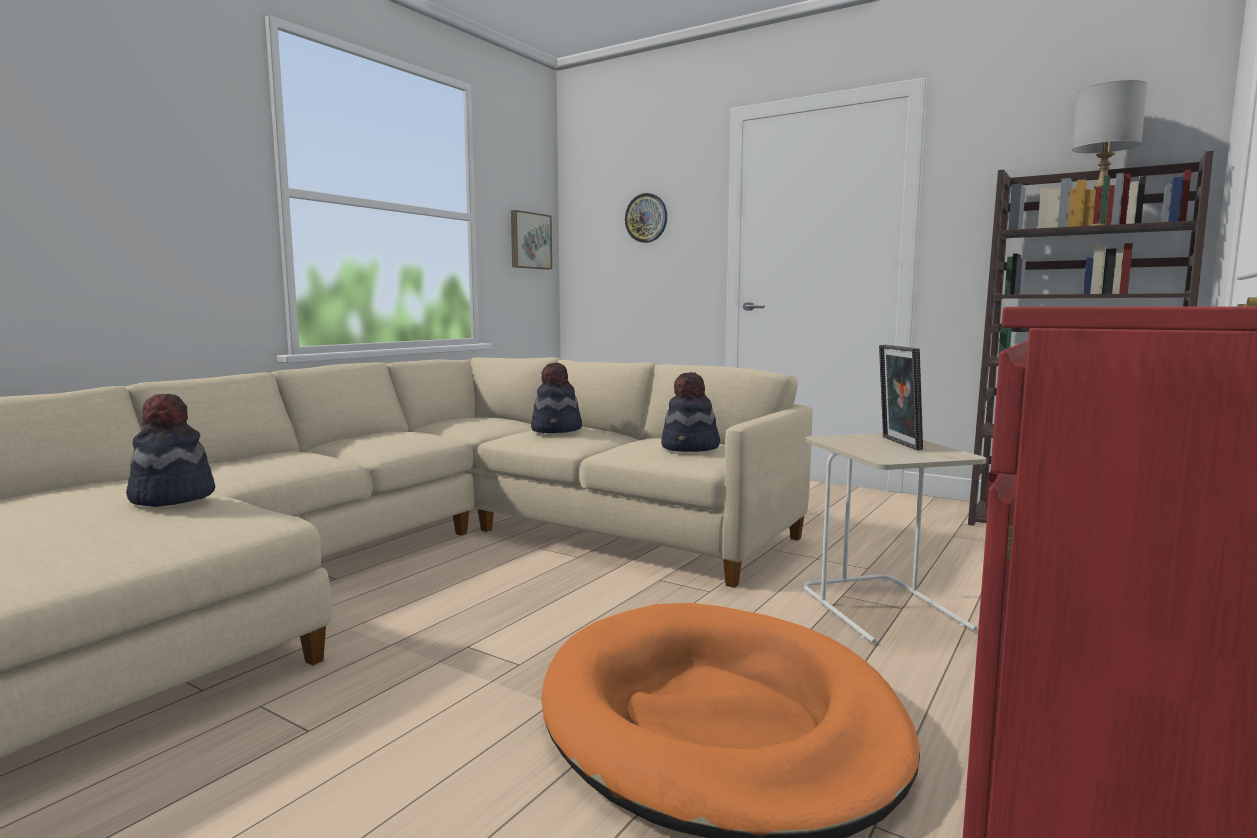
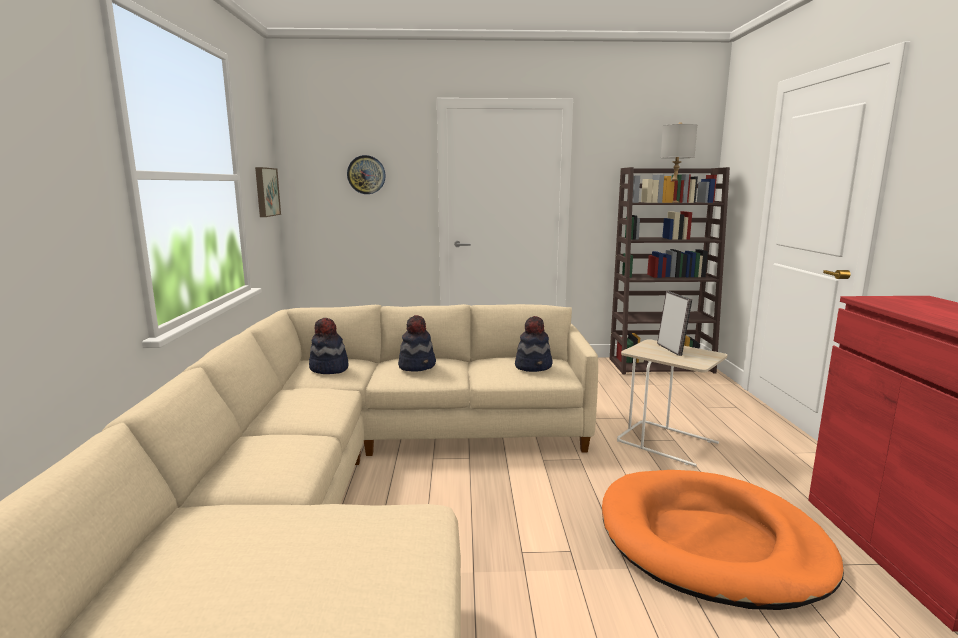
camera: 35 degrees left, 5 degrees up
hat [126,394,215,507] -> hat moved to [309,318,348,374]
picture frame [879,345,923,450] -> picture frame turned 150 degrees counterclockwise [657,291,692,356]

